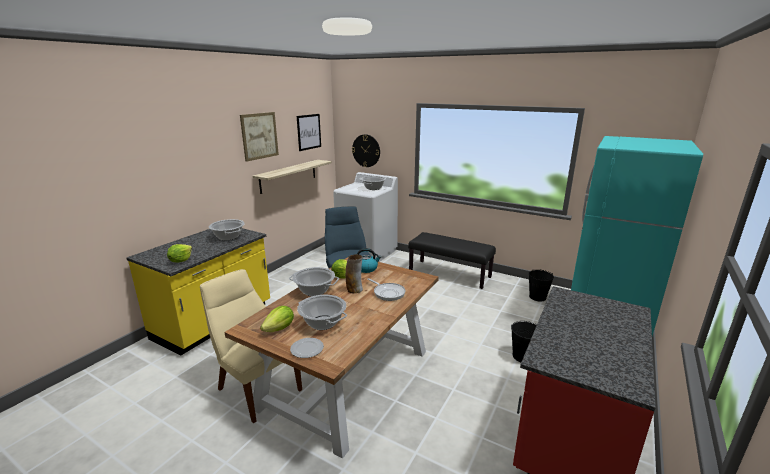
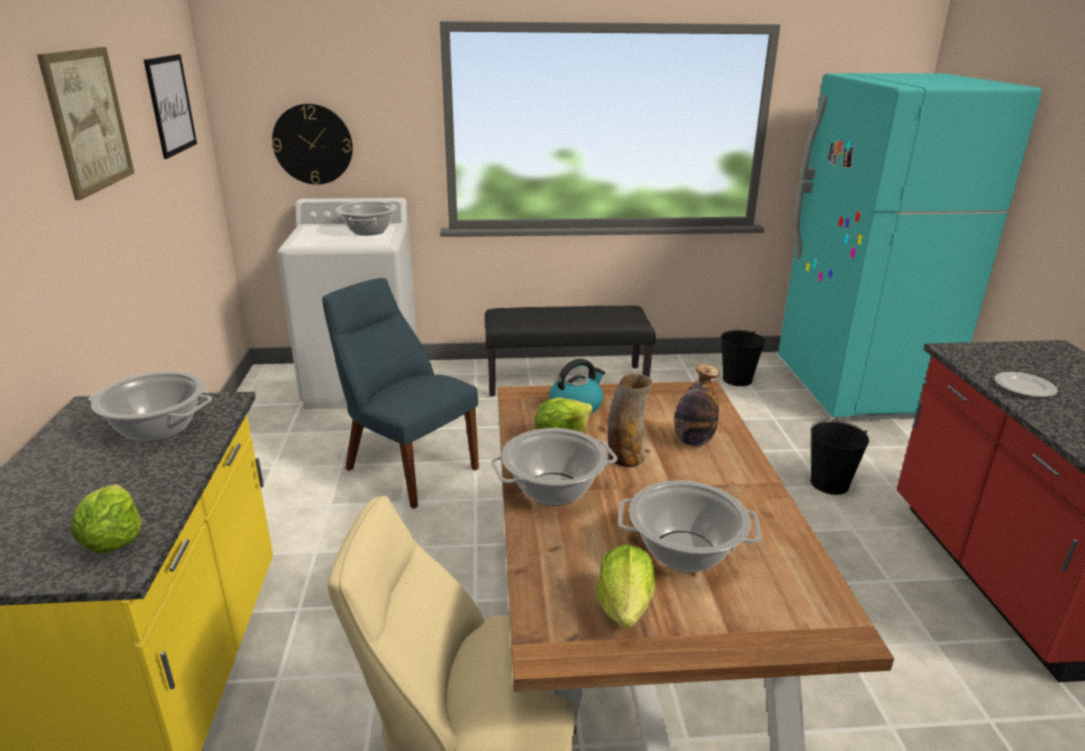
camera: 35 degrees left, 5 degrees up
shelf [253,160,332,194] -> none
plate [290,338,324,358] -> plate moved to [994,372,1058,397]
frying pan [367,278,406,301] -> bottle [674,364,720,446]

